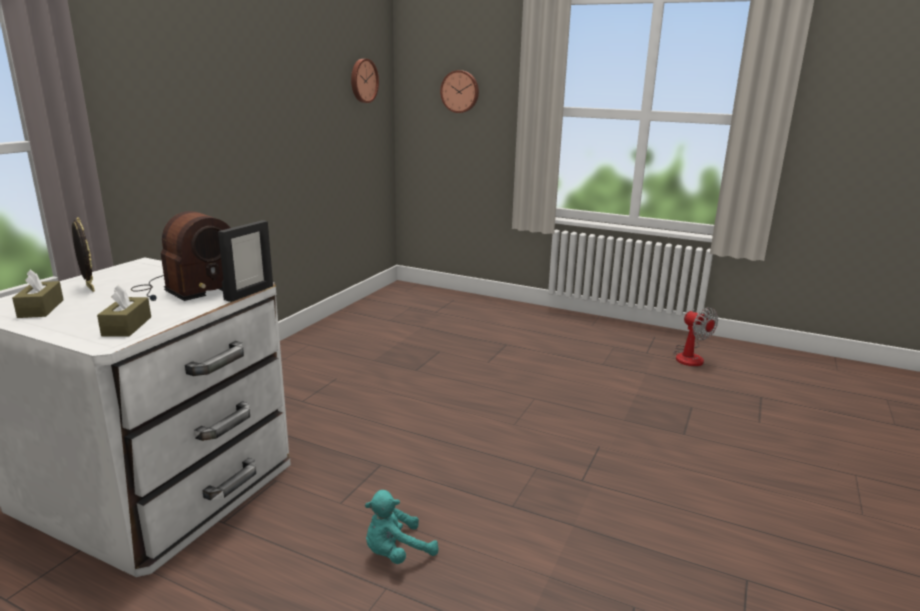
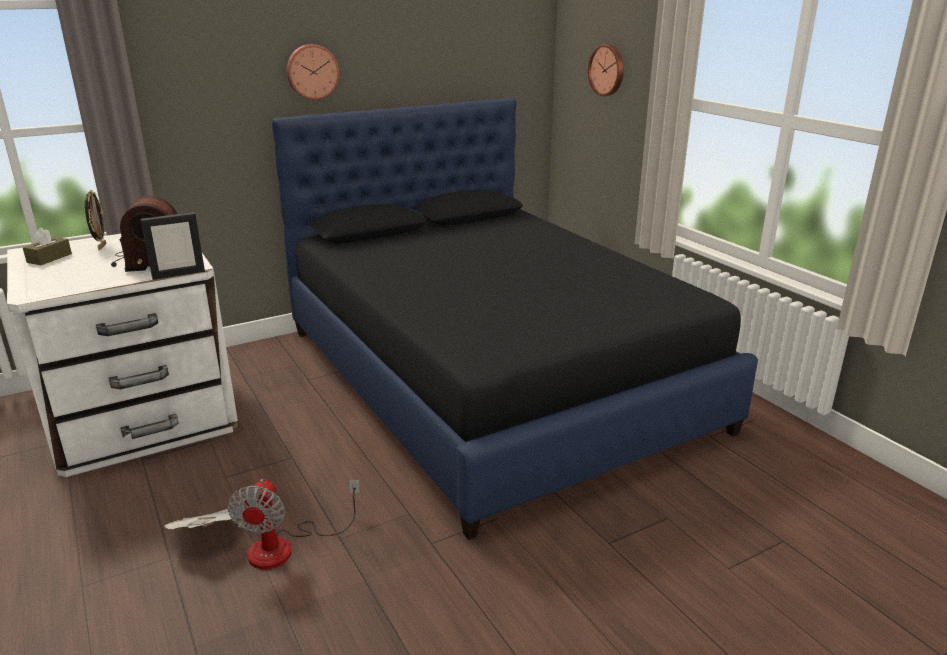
camera: 35 degrees right, 5 degrees up
brown tissue box [97,285,151,337] -> none
wall clock [351,59,379,103] -> wall clock moved to [287,44,340,100]
turquoise plush toy [365,490,439,564] -> newspaper [164,509,234,529]
fan [673,307,718,366] -> fan moved to [227,479,360,569]
none -> black bed [271,98,758,540]

